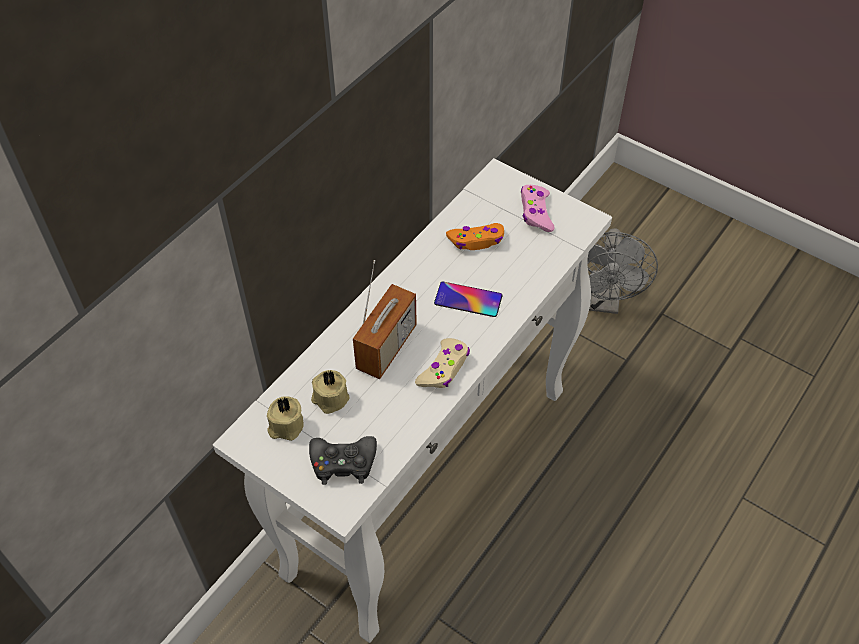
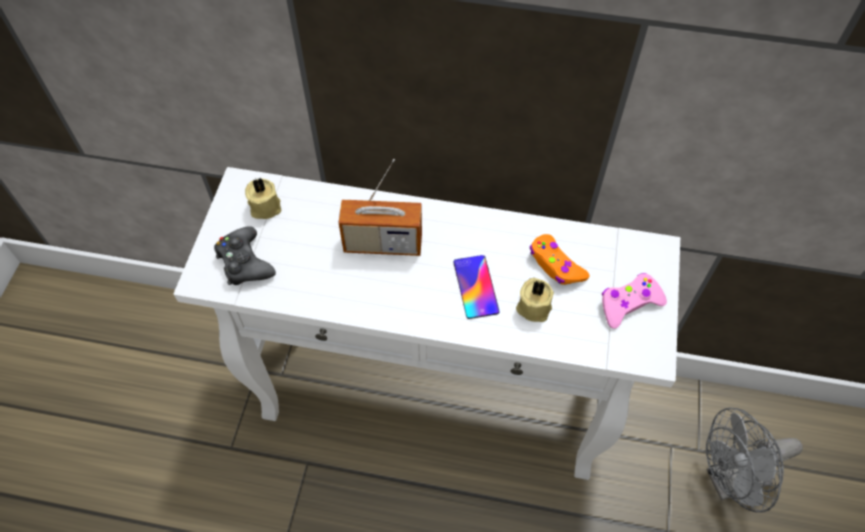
camera: 65 degrees right, 5 degrees up
beige candle [311,370,349,414] -> beige candle moved to [516,278,554,322]
beige game controller [415,338,470,388] -> none

